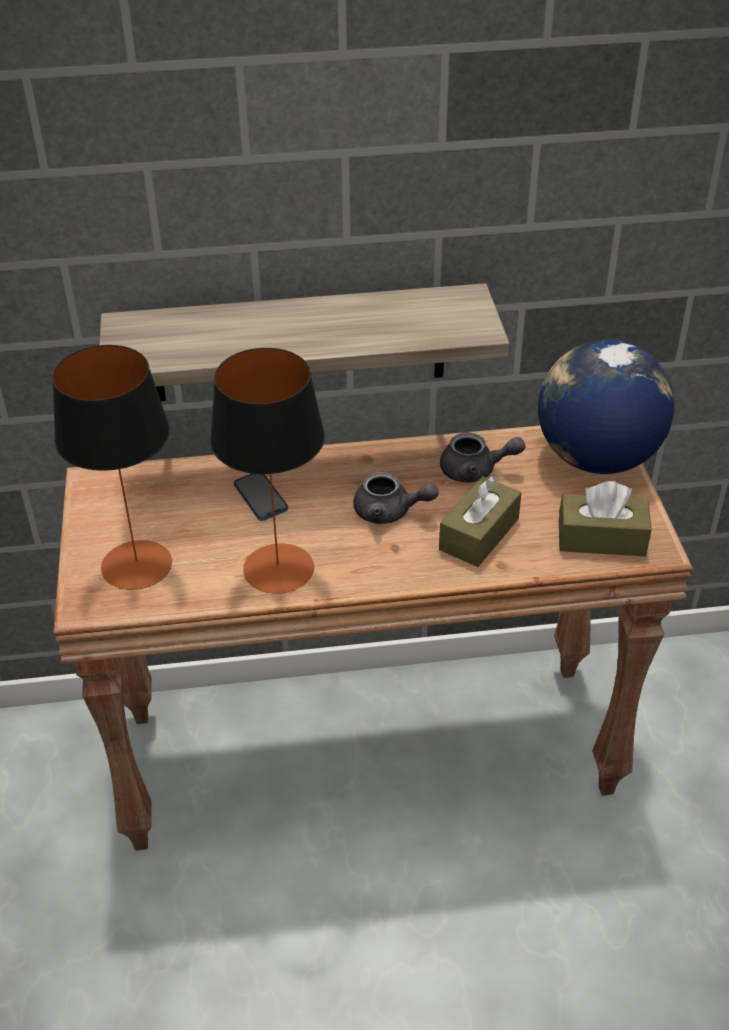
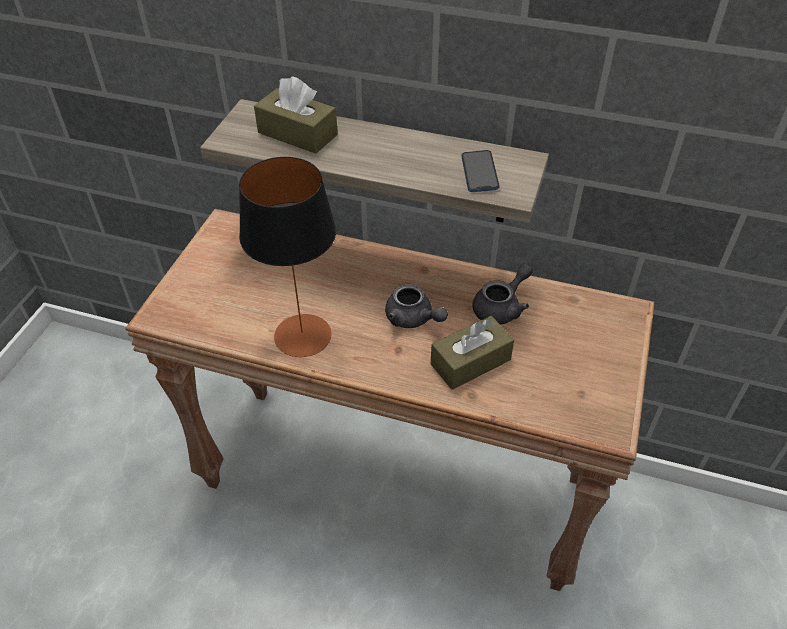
camera: 25 degrees right, 5 degrees up
table lamp [52,345,172,590] -> none
phone [234,473,288,521] -> phone moved to [461,150,499,192]
grey teapot [440,433,525,483] -> grey teapot turned 75 degrees counterclockwise [473,263,533,325]
globe [538,340,674,474] -> none
brown tissue box [559,481,652,556] -> brown tissue box moved to [254,76,338,154]

